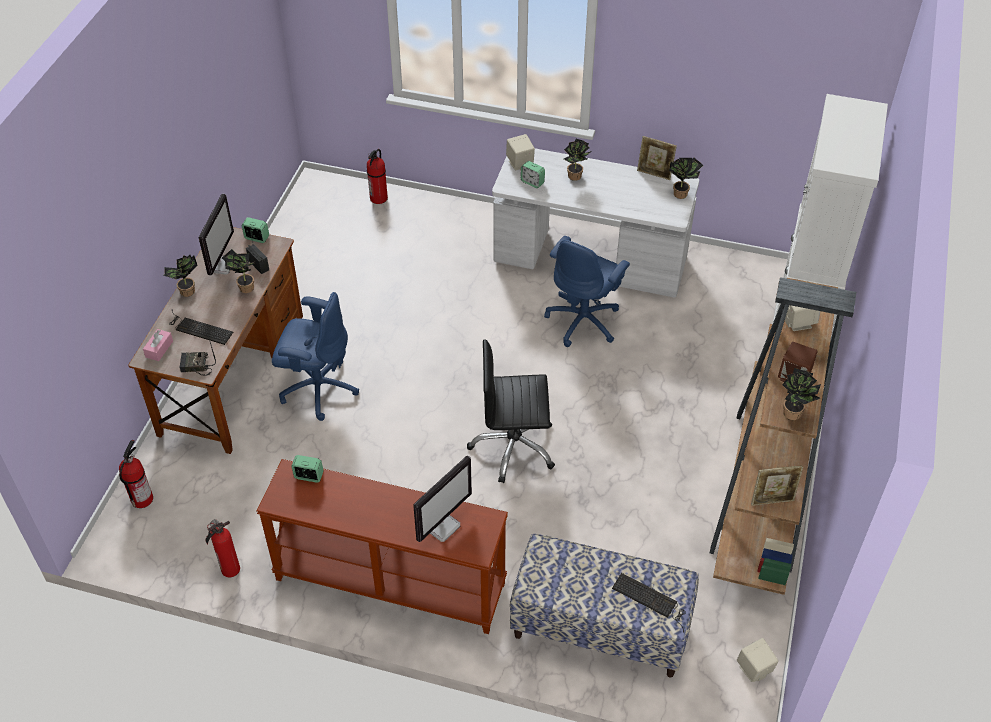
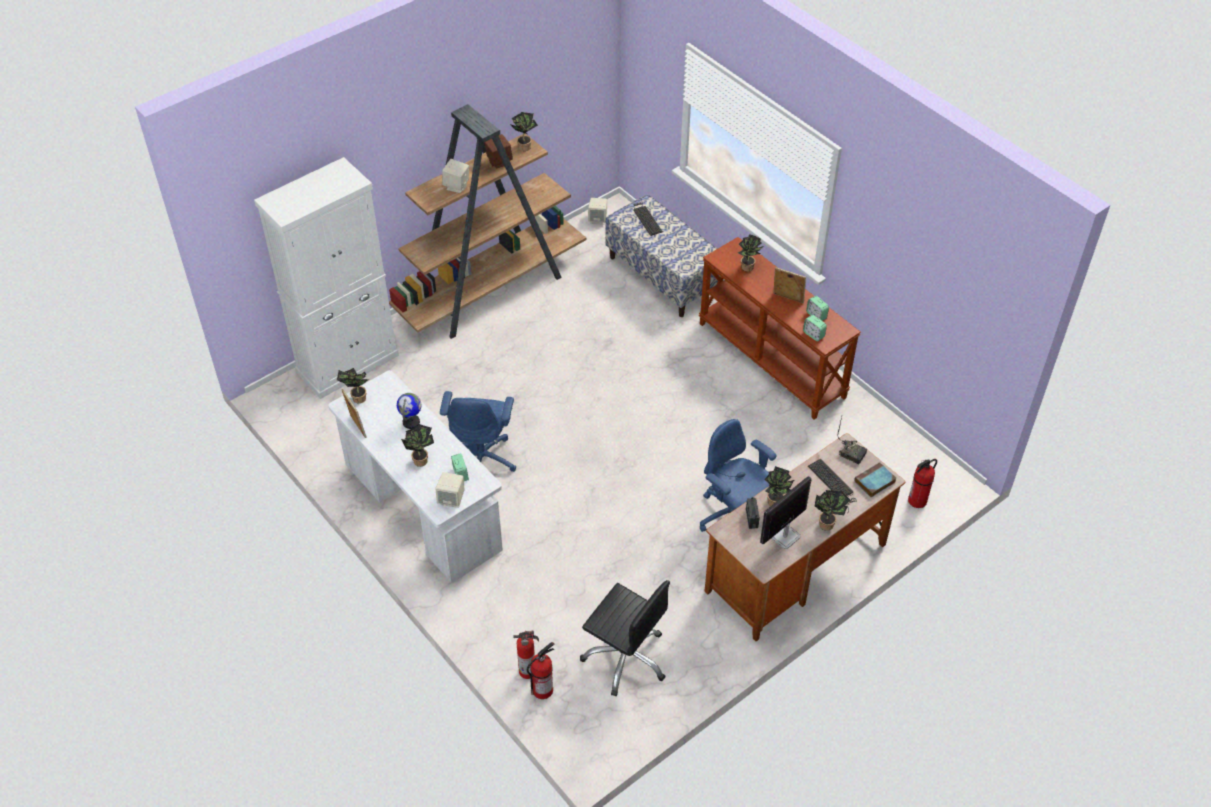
camera: 145 degrees left, 0 degrees up
pink tissue box [143,329,173,361] -> book [854,462,896,497]
fire extinguisher [206,519,240,577] -> fire extinguisher moved to [513,631,539,679]
alarm clock [242,217,269,243] -> alarm clock moved to [806,296,829,321]
monitor [413,456,472,542] -> potted plant [738,234,763,272]
black office chair [467,339,555,483] -> black office chair moved to [580,580,670,696]
blue office chair [544,236,630,347] -> blue office chair turned 120 degrees clockwise [440,391,516,472]
picture frame [751,465,803,506] -> picture frame moved to [773,267,806,303]
none -> globe [397,393,422,429]

